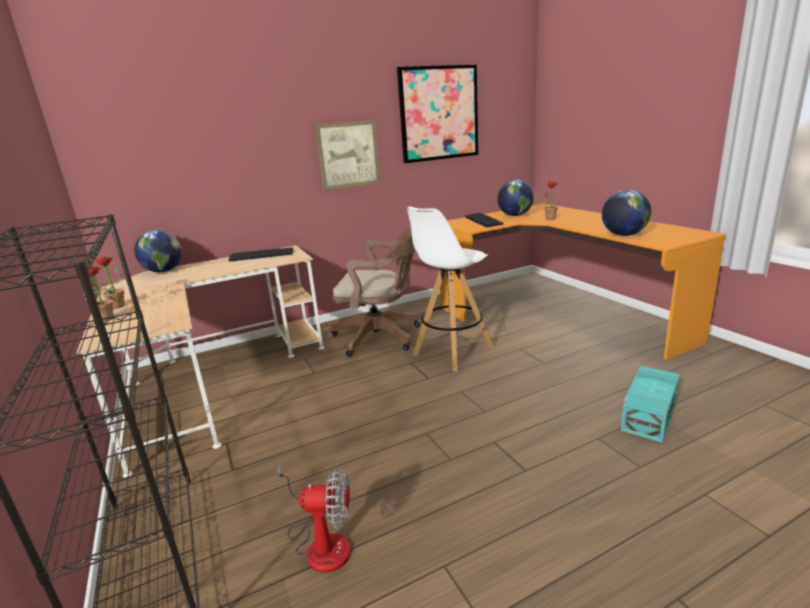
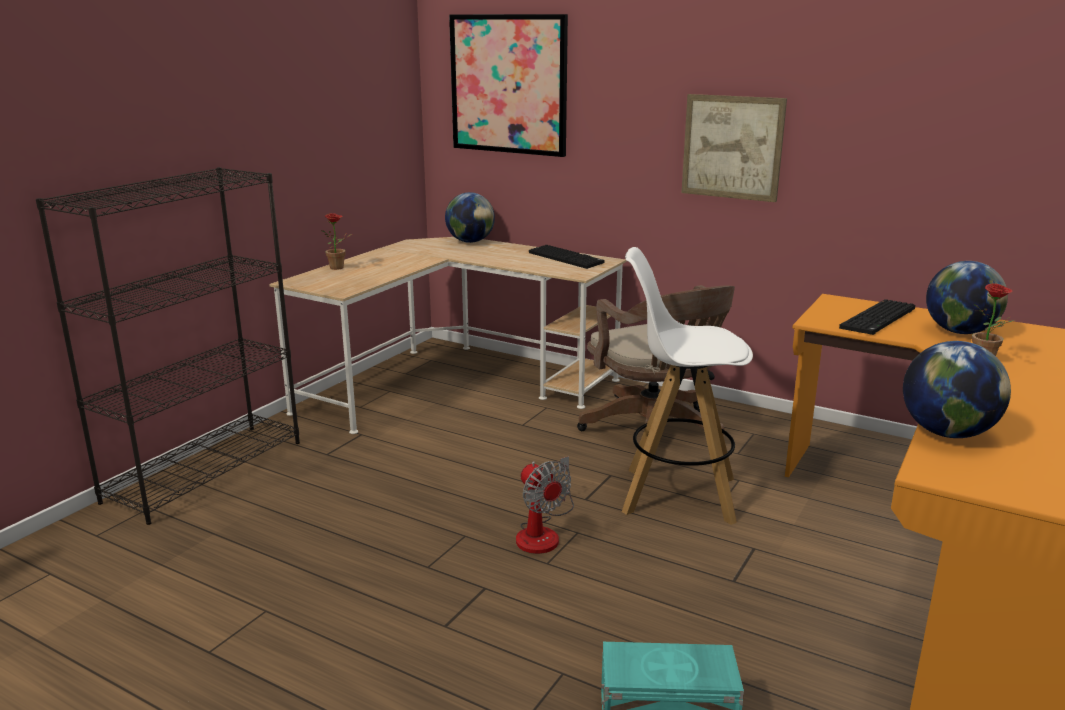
camera: 55 degrees right, 0 degrees up
potted plant [92,257,125,309] -> none
fan [277,465,351,573] -> fan moved to [516,456,574,554]
picture [397,64,478,163] -> picture moved to [449,14,568,157]

